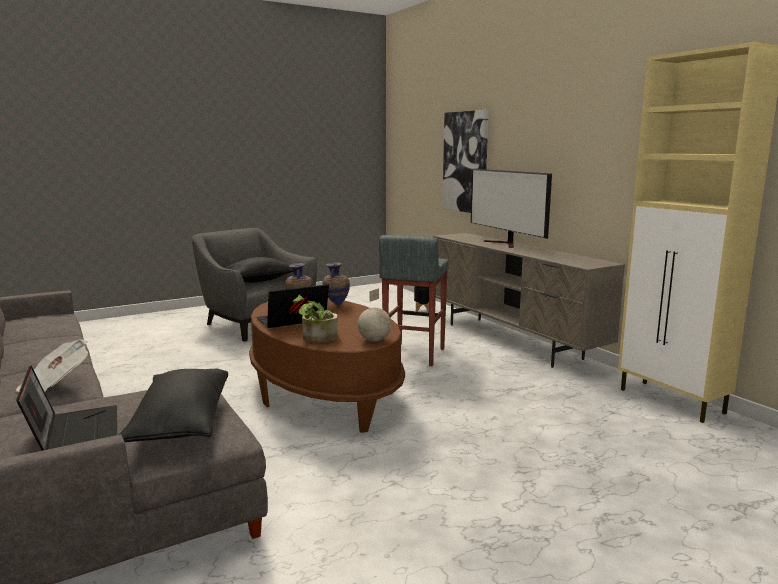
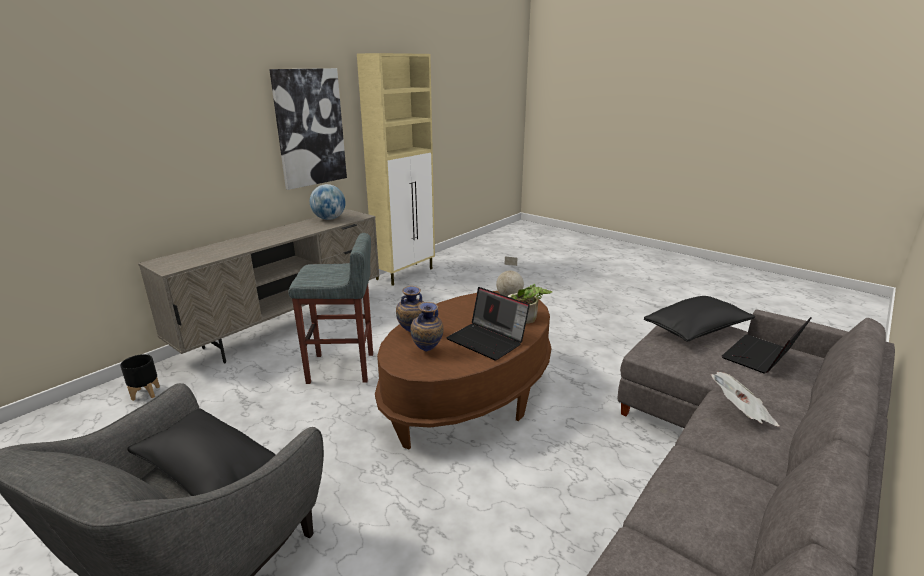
camera: 110 degrees left, 10 degrees up
picture [442,110,489,213] -> picture moved to [269,68,347,190]
television [471,169,552,248] -> none
none -> globe [310,184,346,220]

